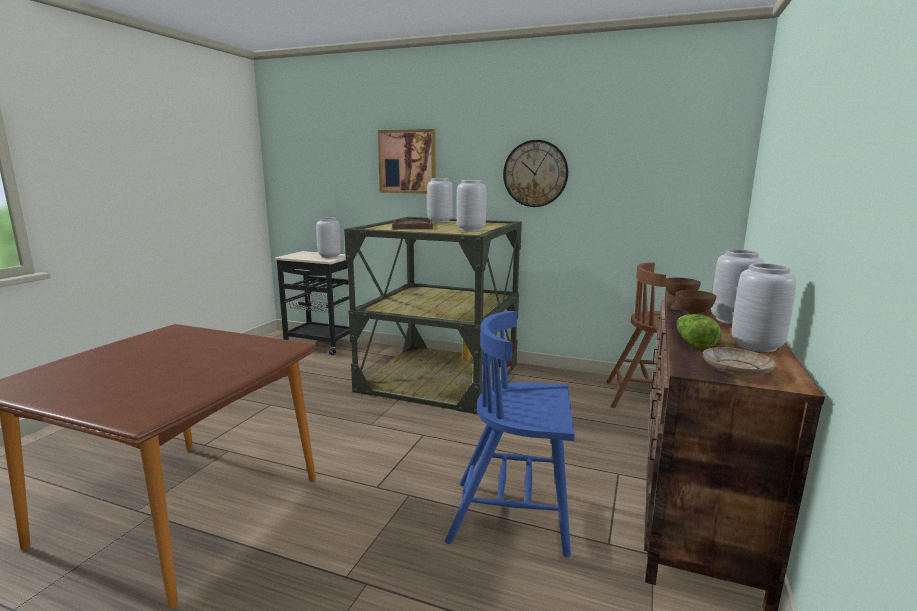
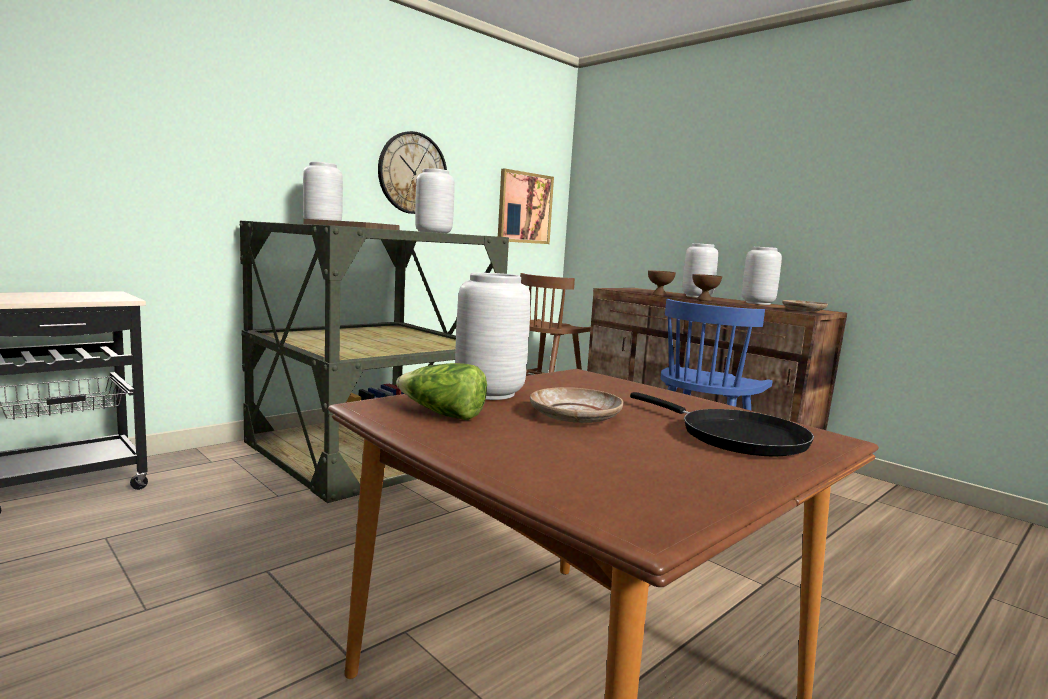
camera: 65 degrees left, 5 degrees down
grey vase [316,218,341,258] -> grey vase moved to [455,272,531,400]
picture [378,129,436,194] -> picture moved to [498,169,554,244]
lettuce [677,314,721,350] -> lettuce moved to [396,363,487,420]
none -> beige plate [530,387,623,423]
none -> black frying pan [630,392,814,456]

